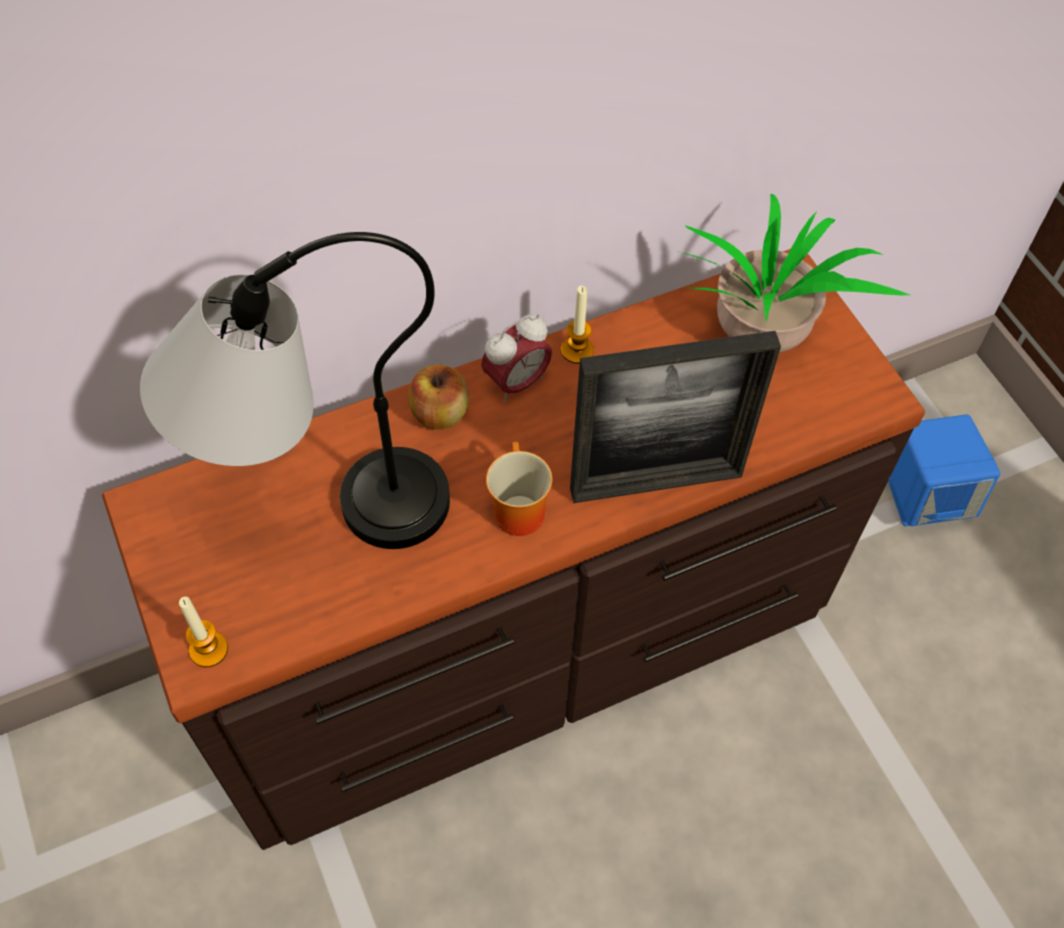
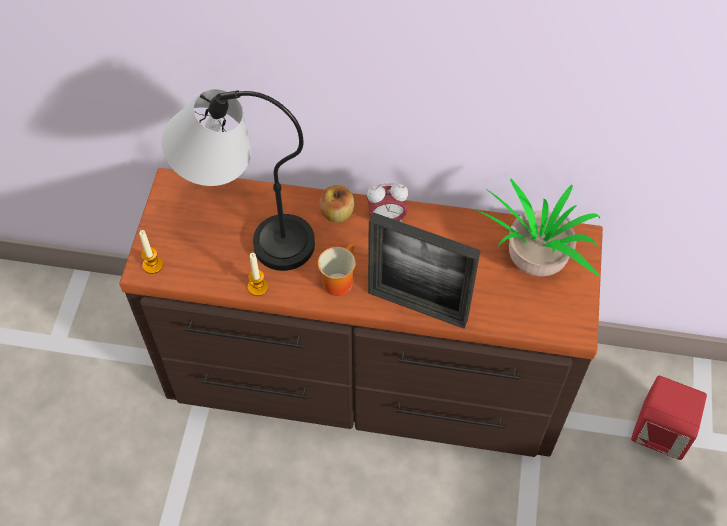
camera: 35 degrees right, 0 degrees up
candle [561,286,594,364] -> candle moved to [248,253,269,296]
blue speaker [888,414,1000,526] -> red speaker [631,376,707,460]

